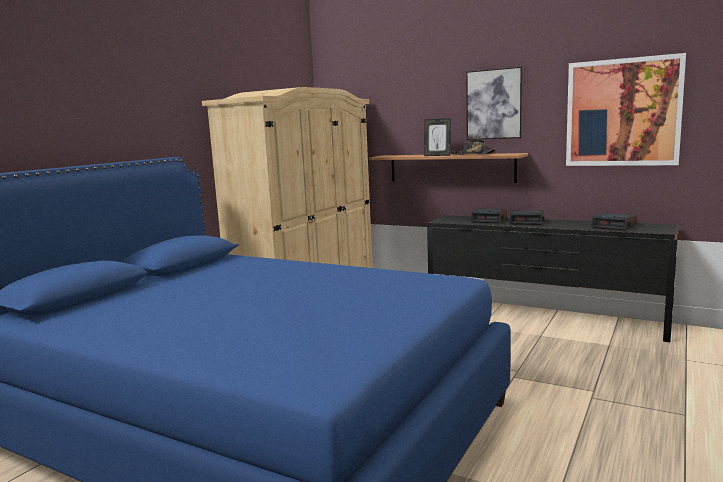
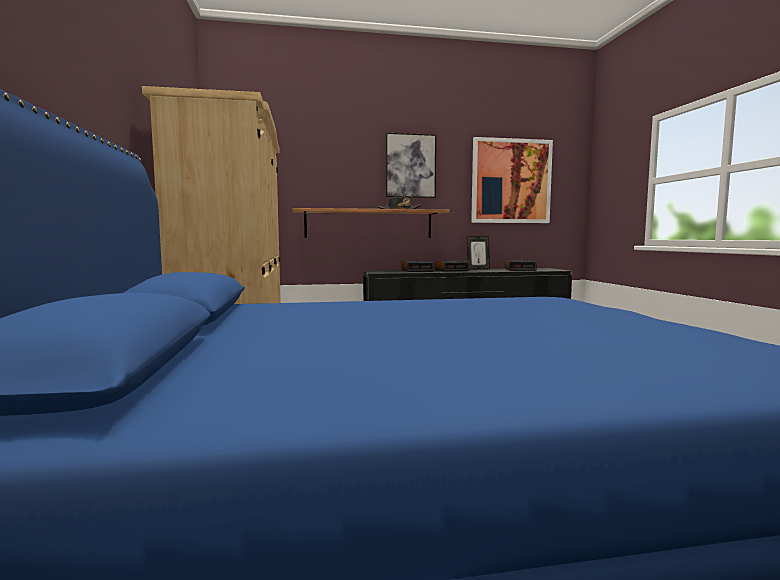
camera: 40 degrees left, 5 degrees down
picture frame [424,118,451,156] -> picture frame moved to [467,236,490,270]

